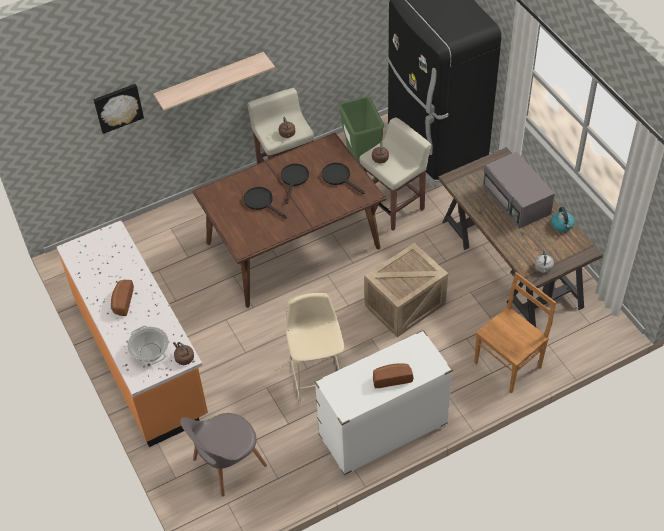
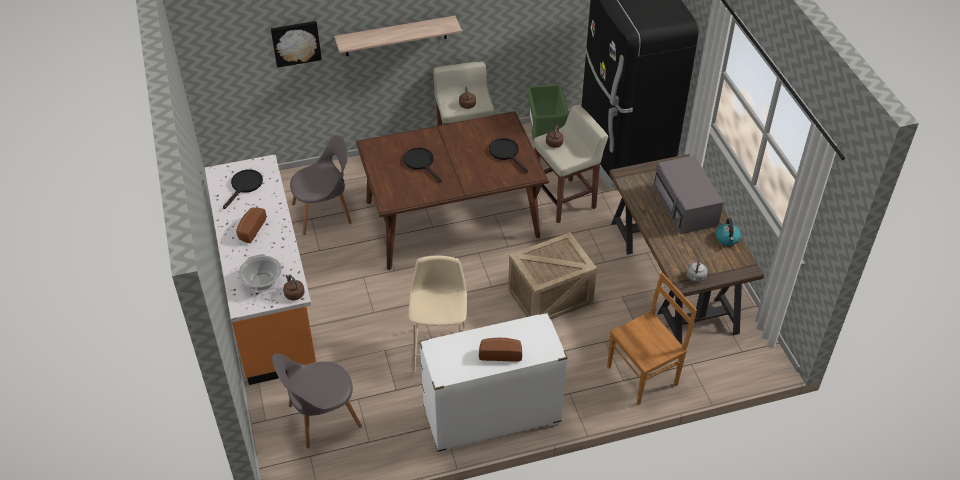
camera: 10 degrees right, 5 degrees down
black frying pan [281,164,309,204] -> black frying pan moved to [223,169,263,209]
none -> grey chair [290,135,352,235]

